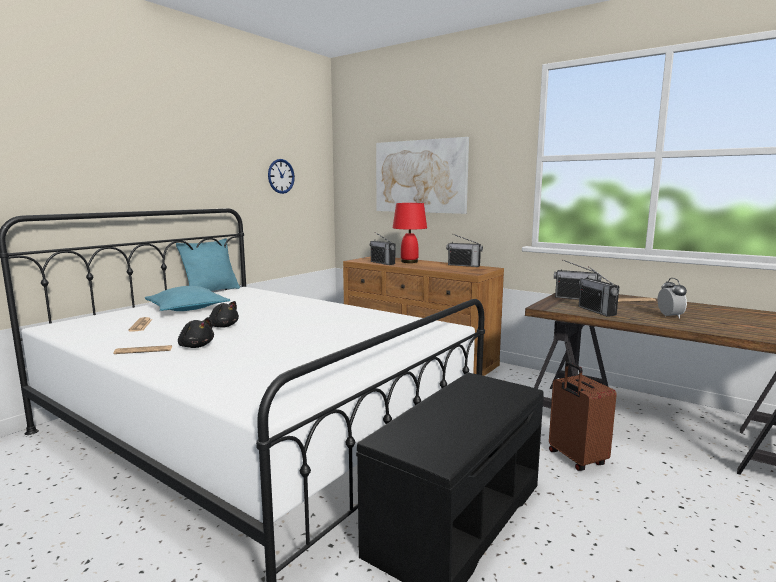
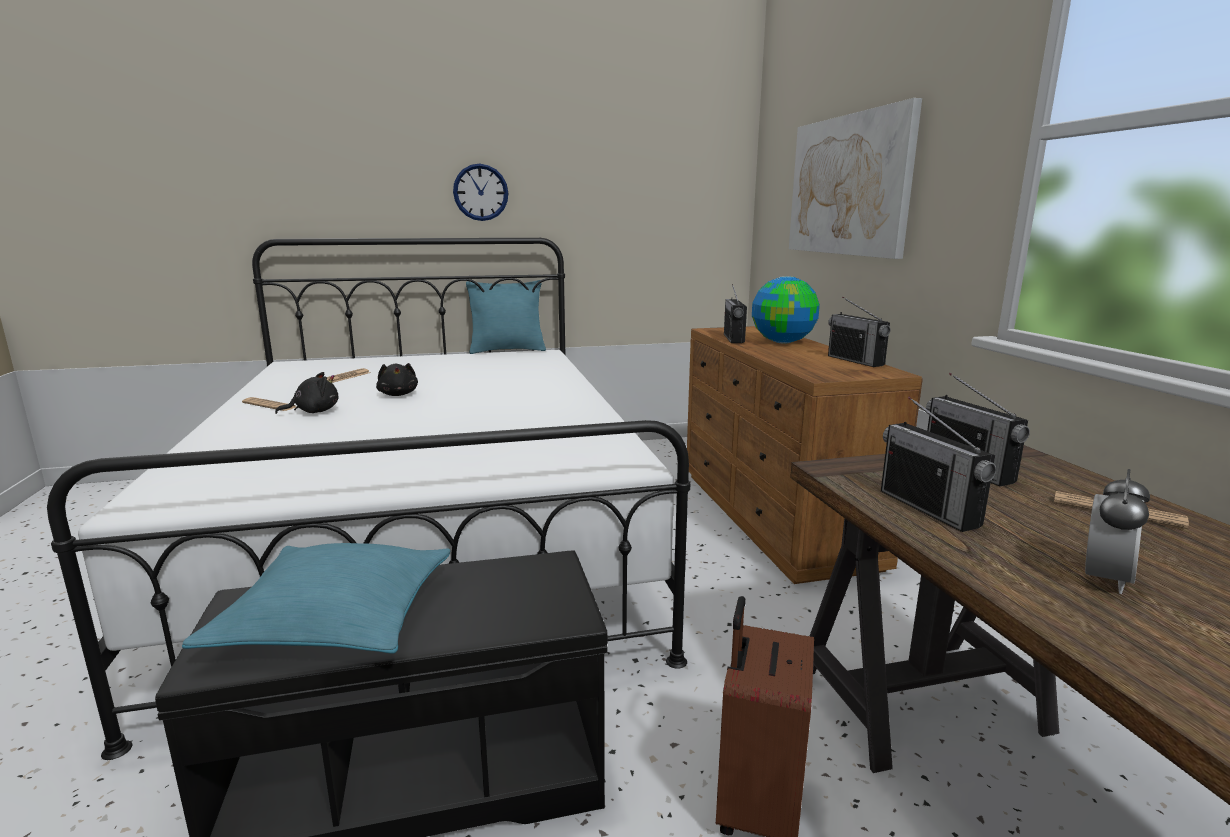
camera: 40 degrees right, 5 degrees up
turquoise pillow [145,286,230,311] -> turquoise pillow moved to [182,543,450,654]
black plush toy [178,318,214,348] -> black plush toy turned 105 degrees counterclockwise [275,372,339,414]
wall clock [268,159,295,194] -> wall clock moved to [453,164,508,221]
red table lamp [393,203,427,263] -> globe [752,276,820,343]
radio [579,266,619,317] -> radio turned 45 degrees counterclockwise [881,397,996,532]

